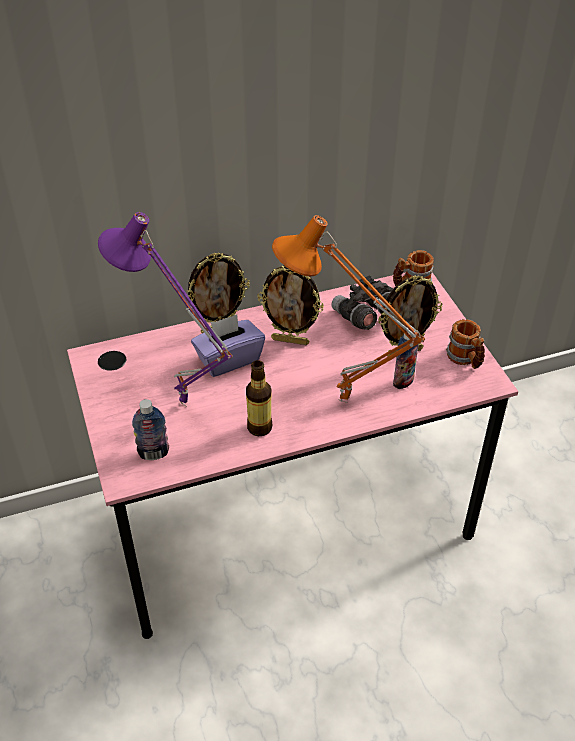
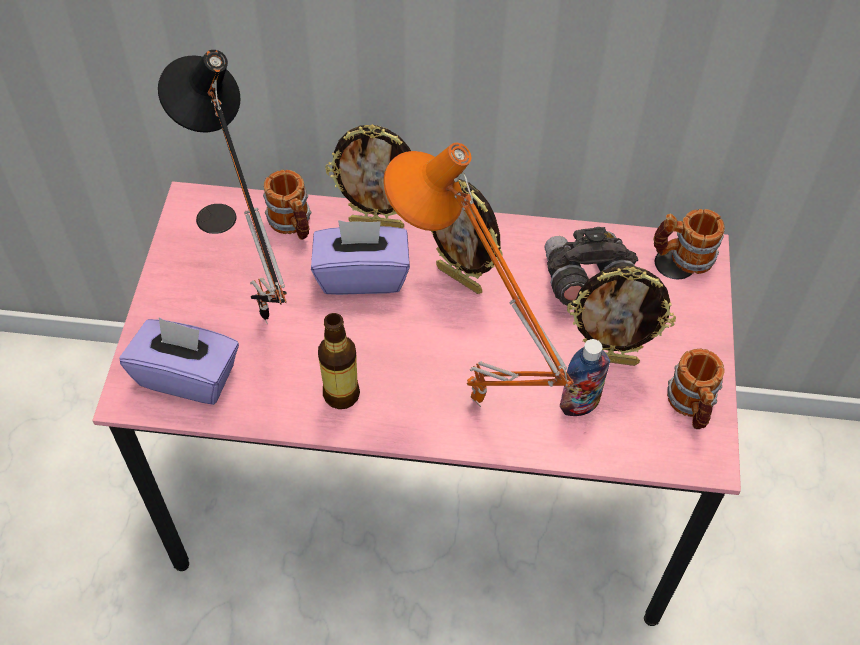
camera: 25 degrees right, 10 degrees up
purple table lamp [98,212,233,407] -> black table lamp [158,50,287,325]
bottle [132,399,169,460] -> purple tissue box [119,318,239,405]
none -> mug [263,170,311,240]

